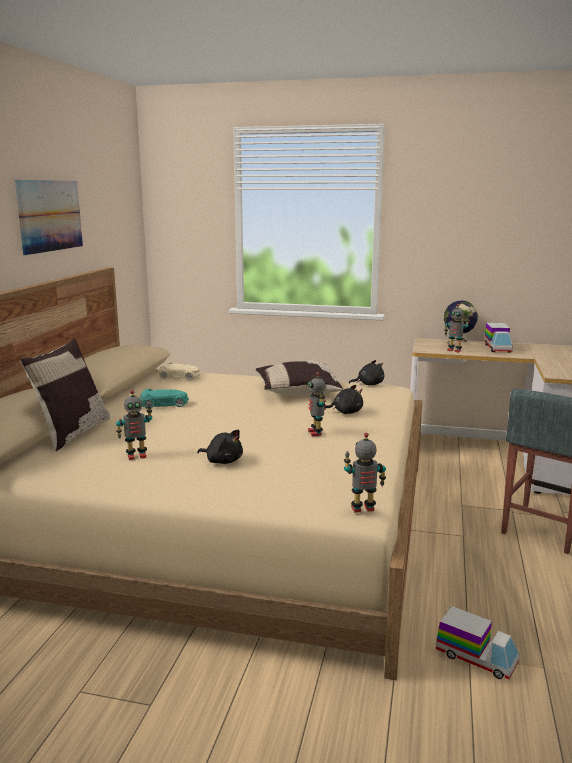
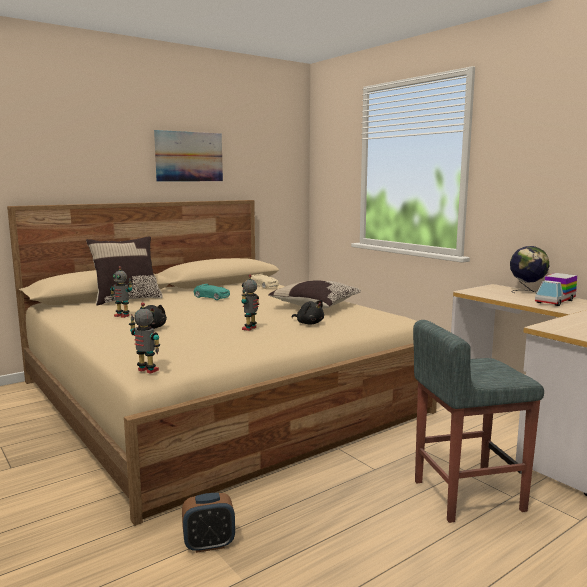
camera: 40 degrees right, 5 degrees down
black plush toy [349,360,384,385] -> none
toy truck [436,606,520,679] -> alarm clock [182,493,235,553]
toy robot [444,304,469,352] -> none

